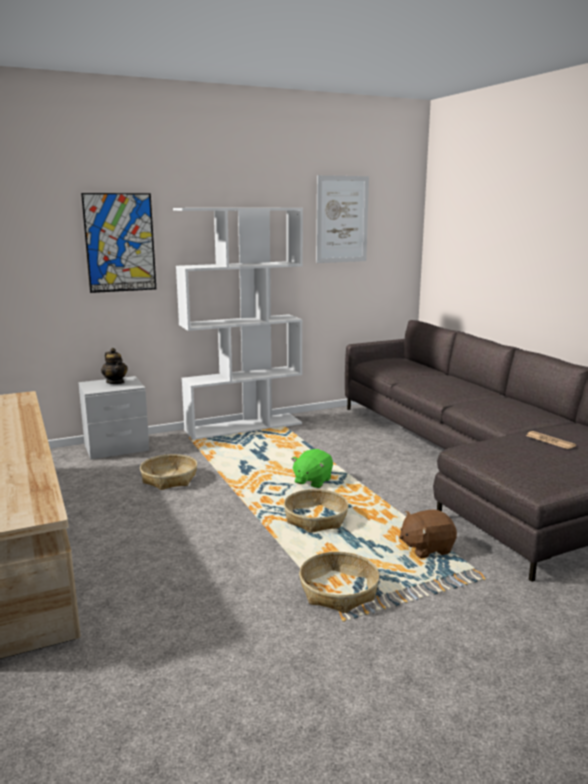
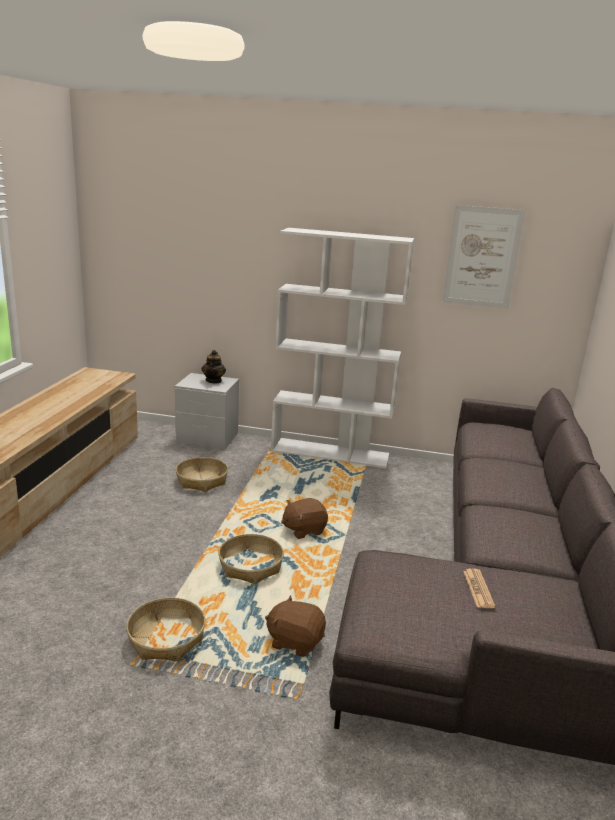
camera: 35 degrees right, 5 degrees up
picture [81,193,156,293] -> none
green plush toy [291,449,333,488] -> brown plush toy [281,498,328,539]

